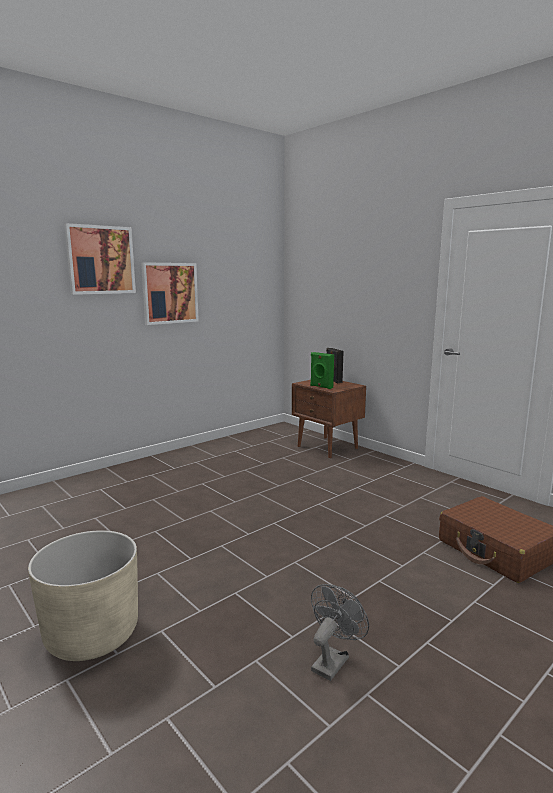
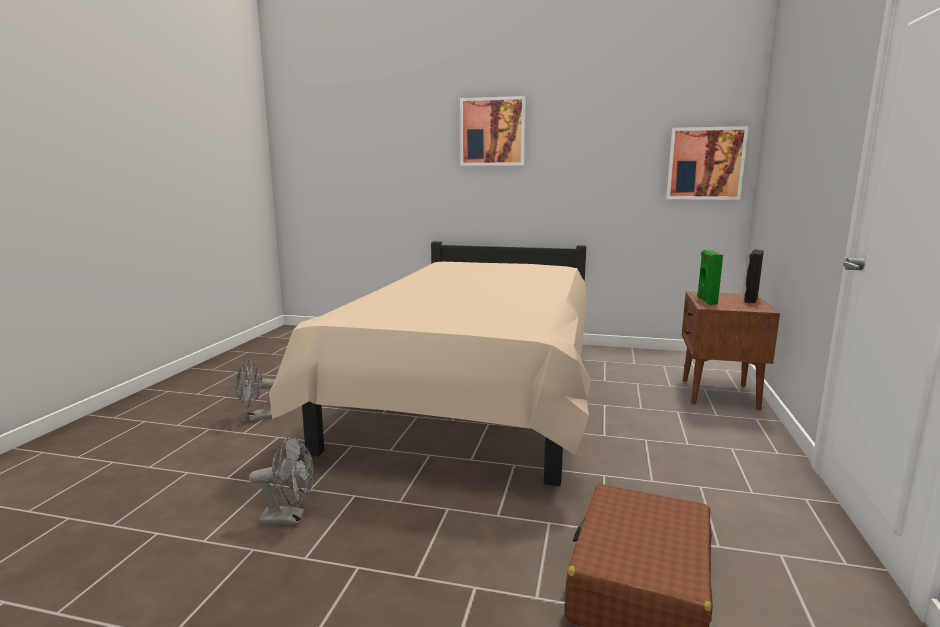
camera: 55 degrees right, 0 degrees up
beige planter [28,530,138,661] -> grey fan [236,360,279,422]
picture [141,262,199,325] -> picture moved to [666,126,749,200]
none -> beige bed [269,241,591,486]

